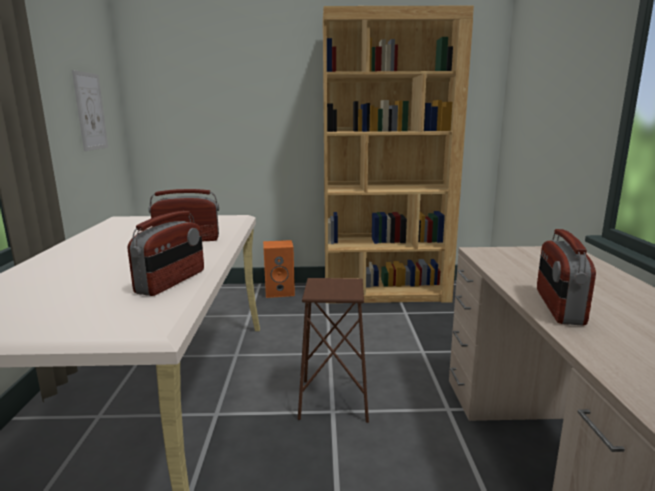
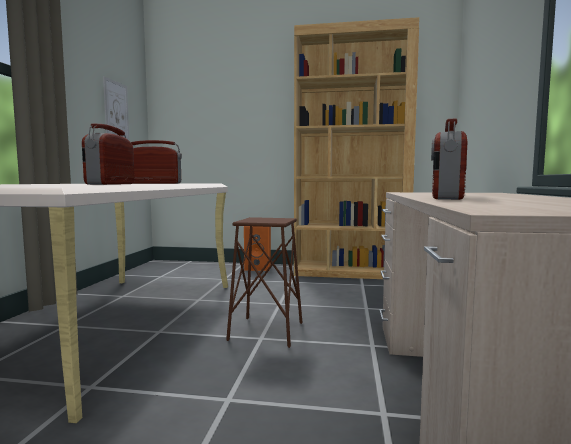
camera: 10 degrees right, 10 degrees down
radio [127,211,204,296] -> radio turned 150 degrees clockwise [82,124,135,185]

